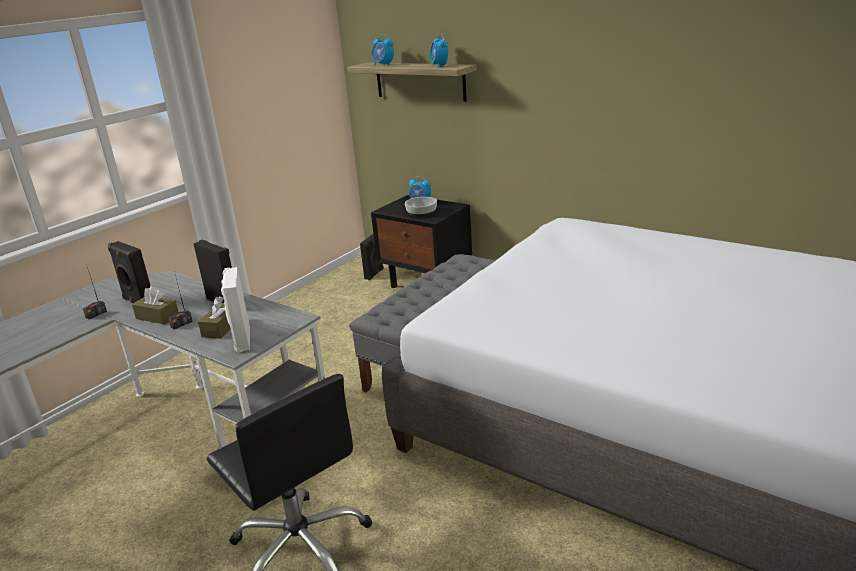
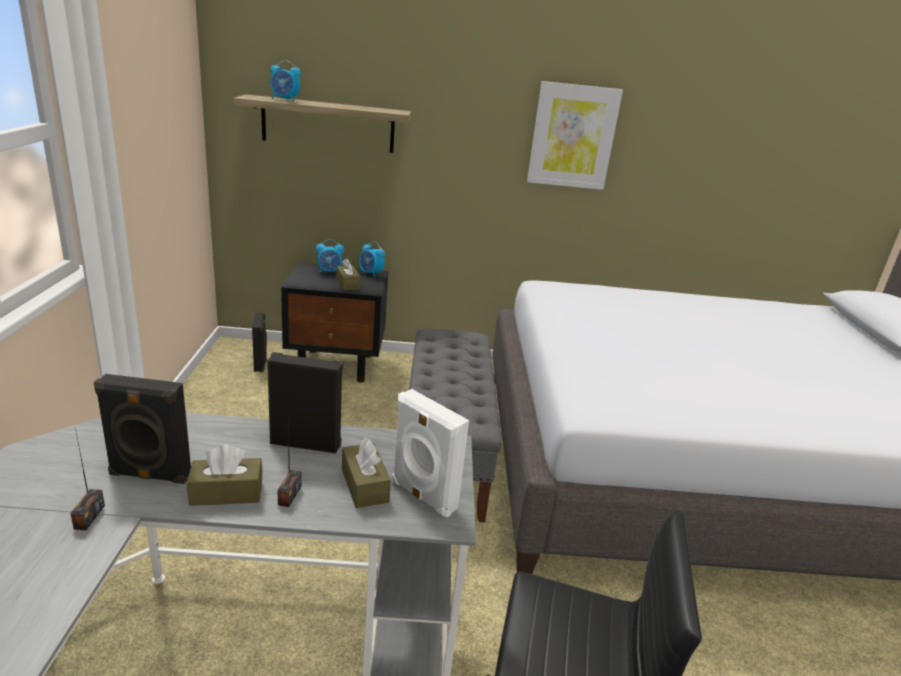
camera: 40 degrees left, 0 degrees up
bowl [405,197,437,217] -> brown tissue box [337,258,360,290]
alarm clock [430,34,448,67] -> alarm clock moved to [359,242,385,277]
none -> picture [527,81,623,190]

